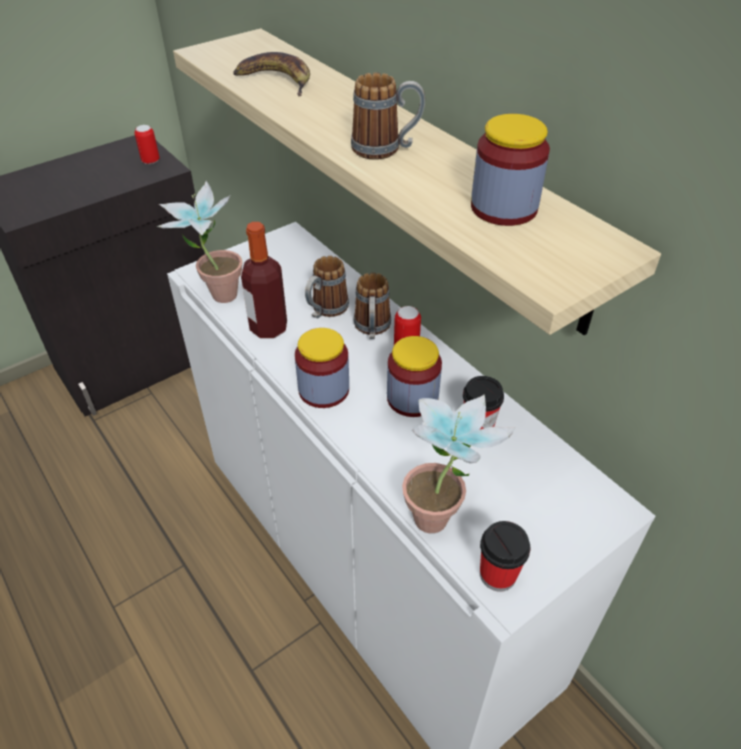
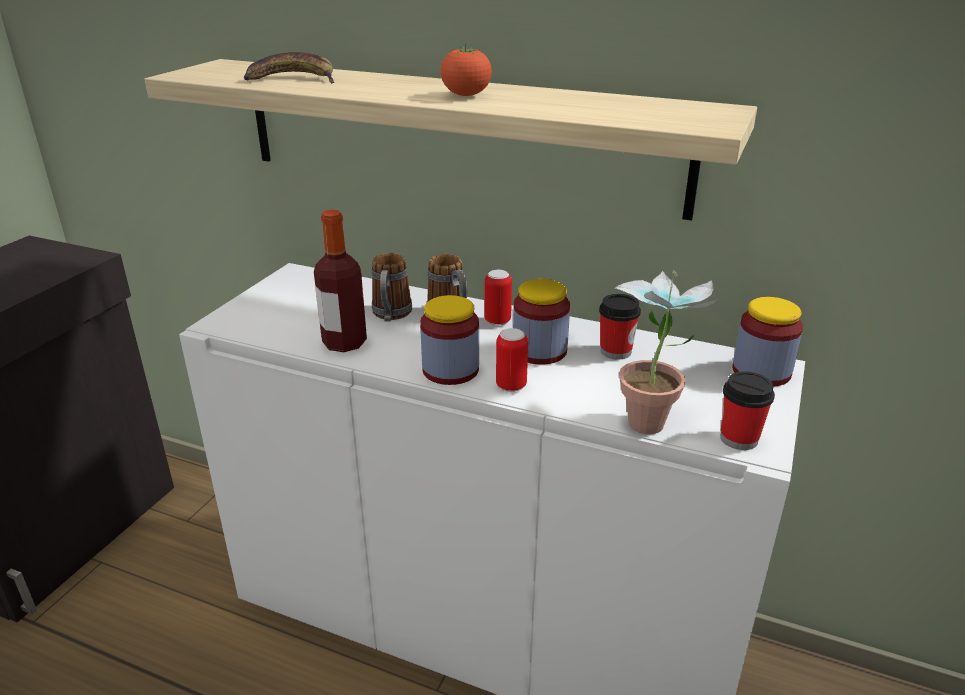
camera: 30 degrees left, 15 degrees down
can [135,125,160,164] -> can moved to [496,328,528,392]
potted plant [156,181,243,303] -> none
mug [351,73,425,160] -> tomato [440,43,492,96]
jar [471,114,550,226] -> jar moved to [732,297,803,387]

